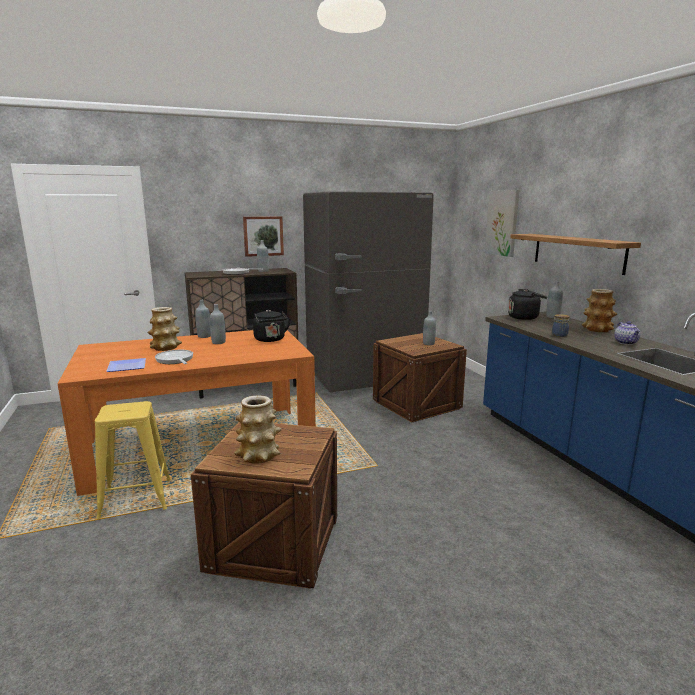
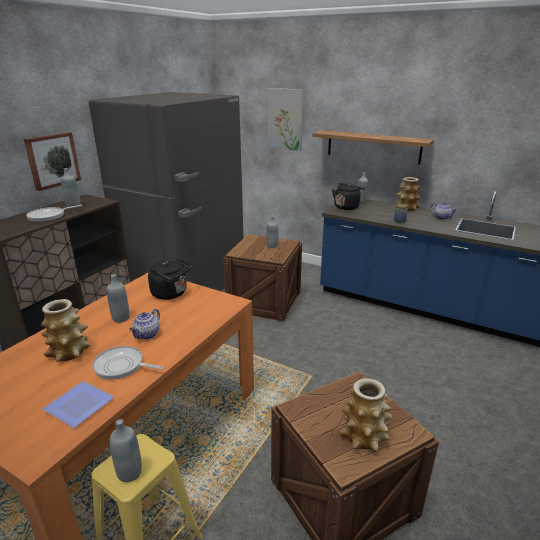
camera: 40 degrees left, 10 degrees up
grey bottle [195,300,211,338] -> grey bottle moved to [110,419,142,482]
none -> teapot [129,309,160,339]

